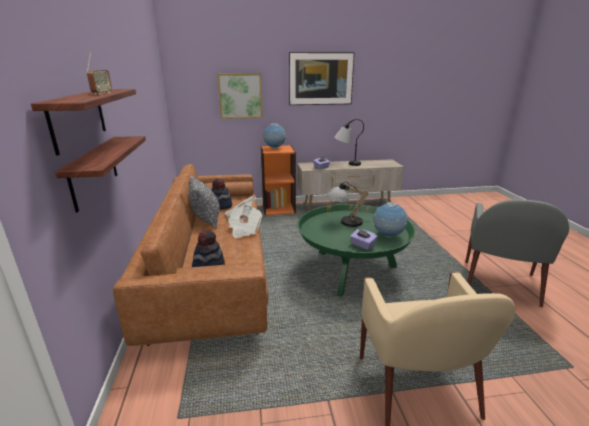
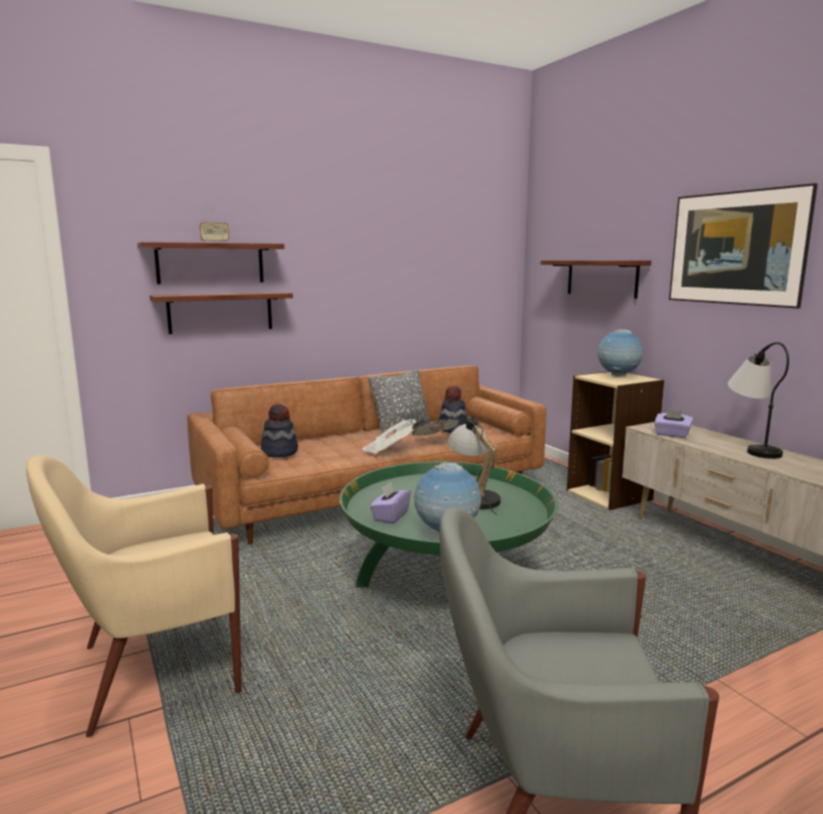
camera: 70 degrees right, 10 degrees down
picture [217,73,263,119] -> shelf [541,260,651,299]
orange bookcase [261,145,296,215] -> beige bookcase [567,371,664,510]

